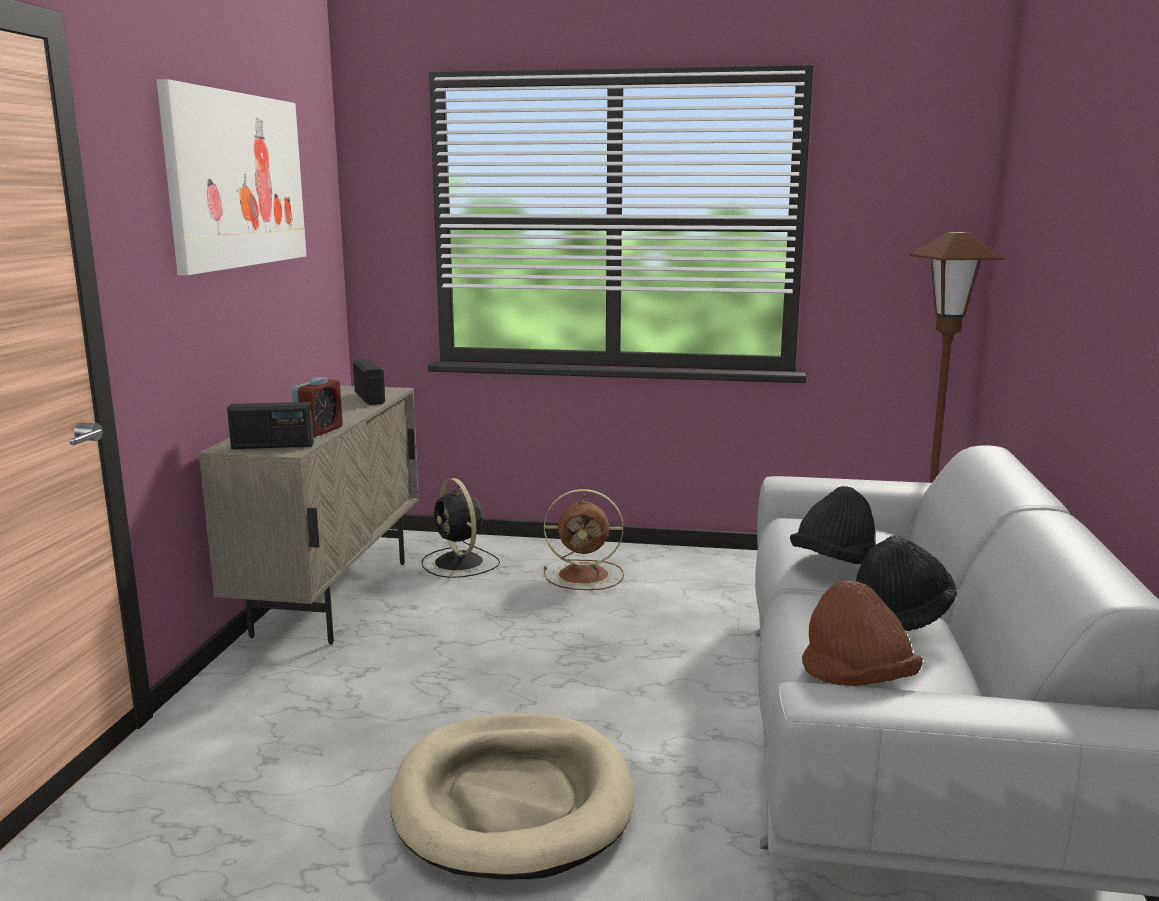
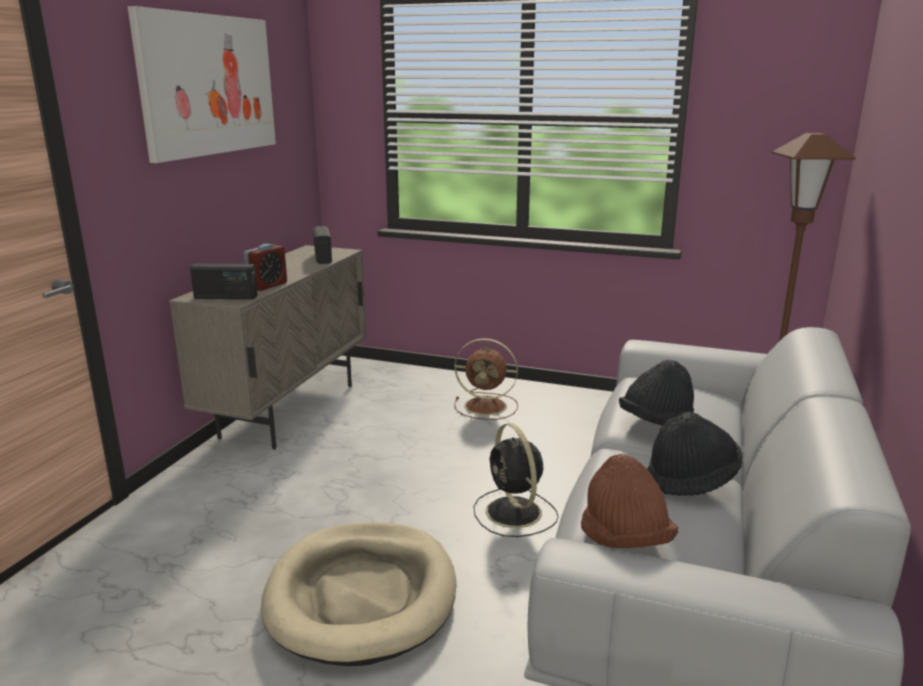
camera: 10 degrees right, 5 degrees up
black fan [421,478,500,578] -> black fan moved to [473,423,559,537]

